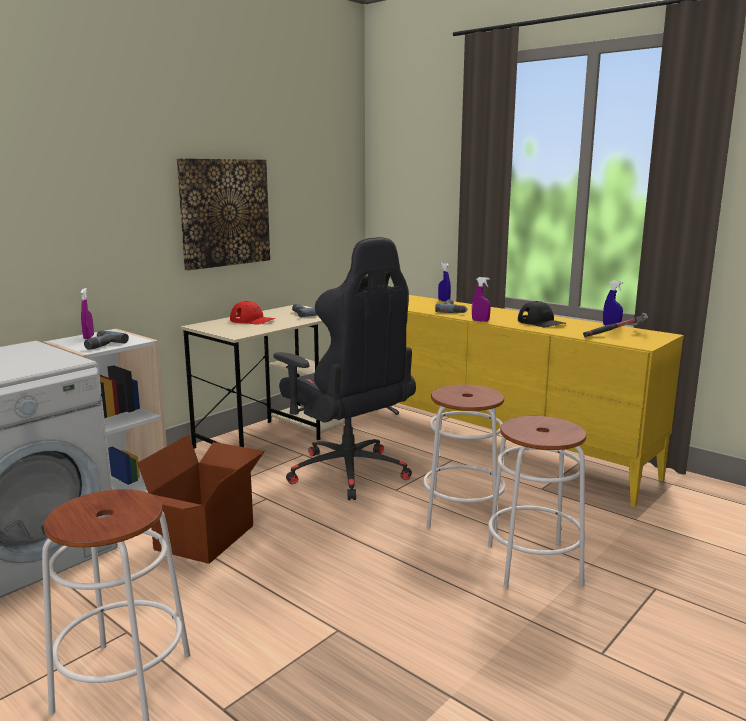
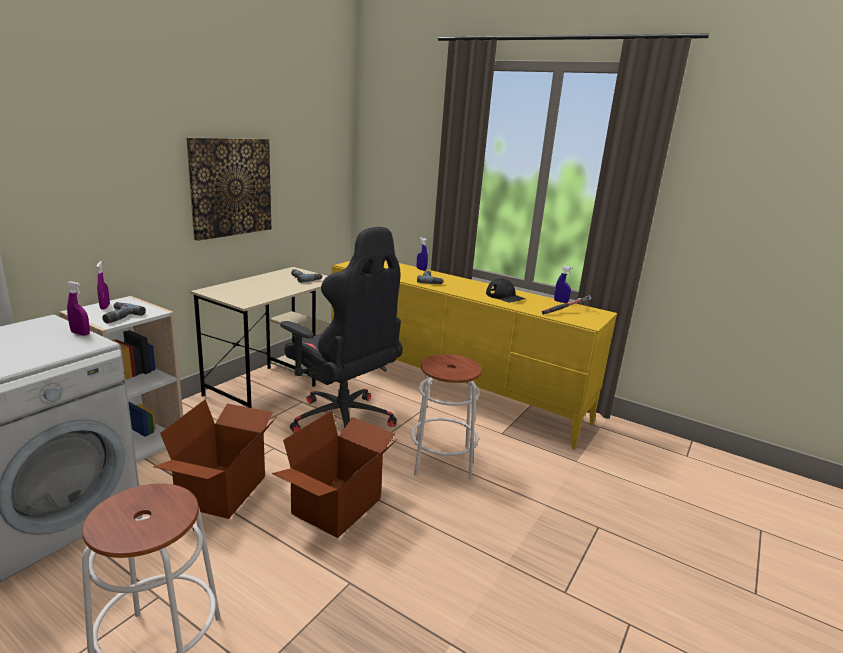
camera: 10 degrees left, 5 degrees up
red cap [230,301,276,325] -> none
purple spray bottle [472,277,491,322] -> purple spray bottle moved to [66,281,90,336]
white stool [488,416,586,588] -> none
none -> cardboard box [272,411,397,538]

